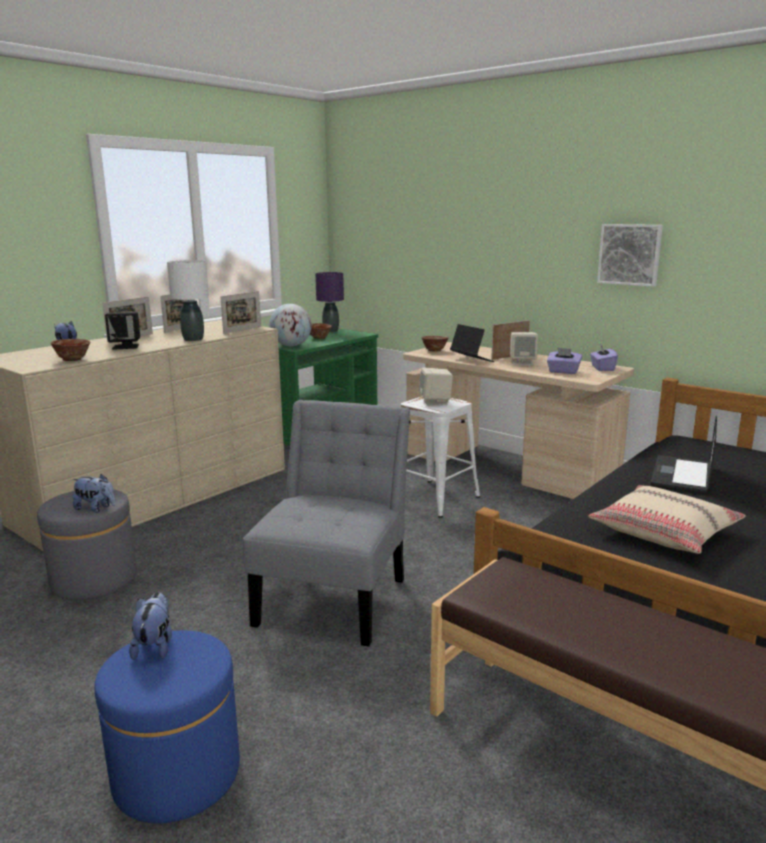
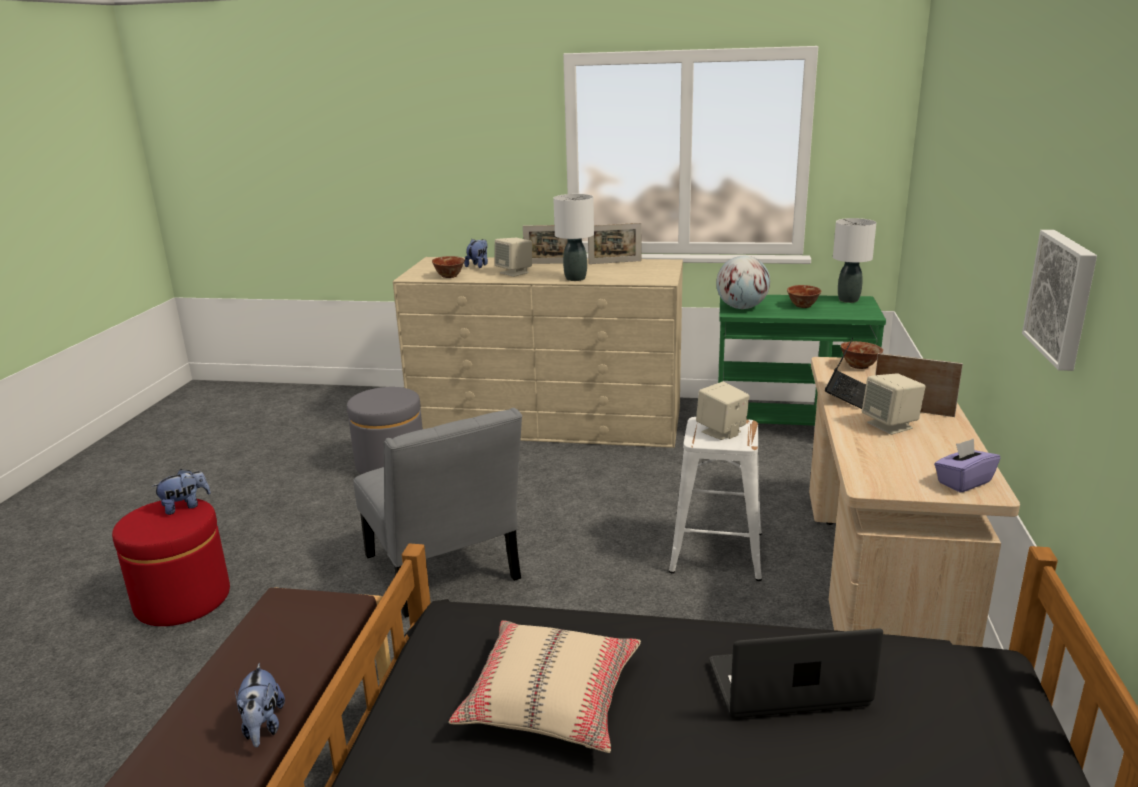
camera: 60 degrees right, 5 degrees up
plush toy [73,474,116,513] -> plush toy moved to [235,663,285,747]
blue ottoman [95,630,240,823] -> red ottoman [112,499,230,626]
black speaker [105,312,140,350] -> beige speaker [495,238,532,277]
picture frame [220,291,261,334] -> none
grey chair [243,400,410,647] -> grey chair turned 75 degrees clockwise [353,408,522,618]
purple table lamp [315,272,344,332] -> white table lamp [833,218,876,303]
purple tissue box [547,348,582,374] -> none

